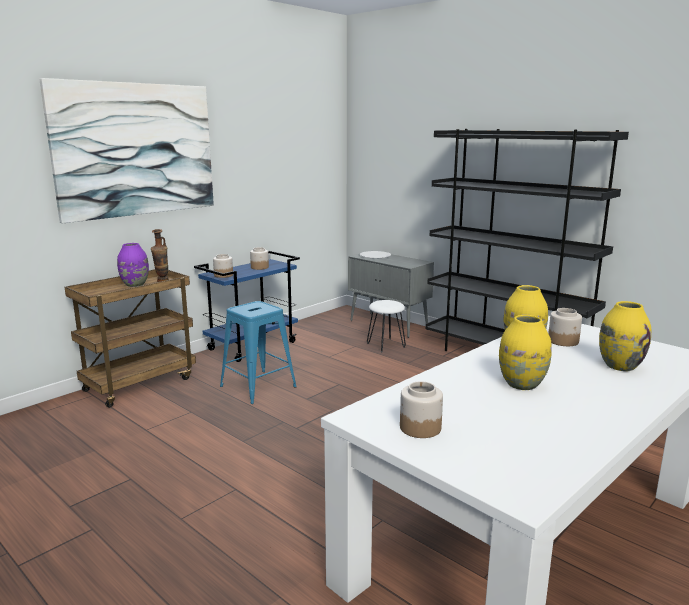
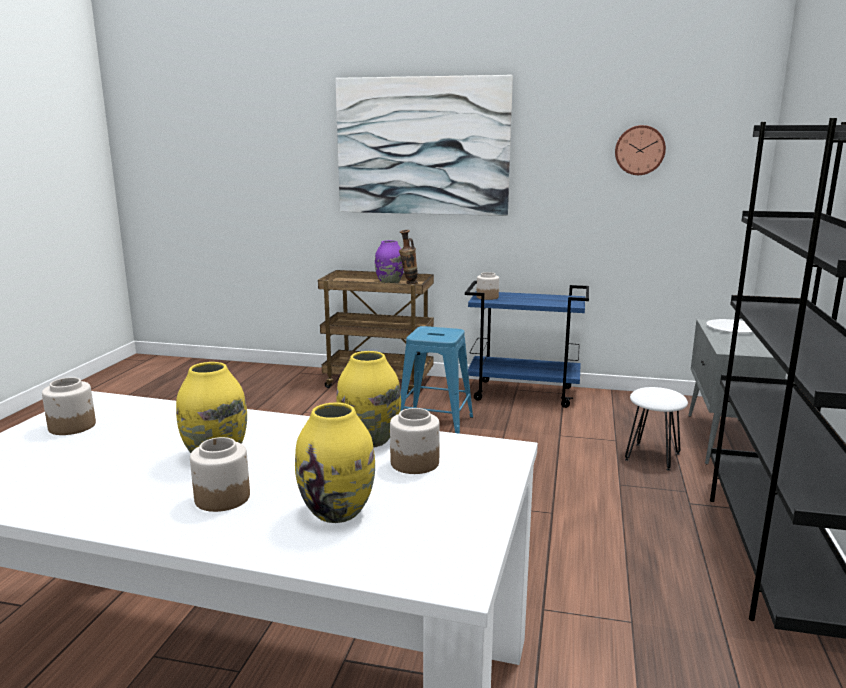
camera: 60 degrees right, 0 degrees up
jar [250,247,269,270] -> jar moved to [190,437,250,512]
none -> wall clock [615,125,666,175]

